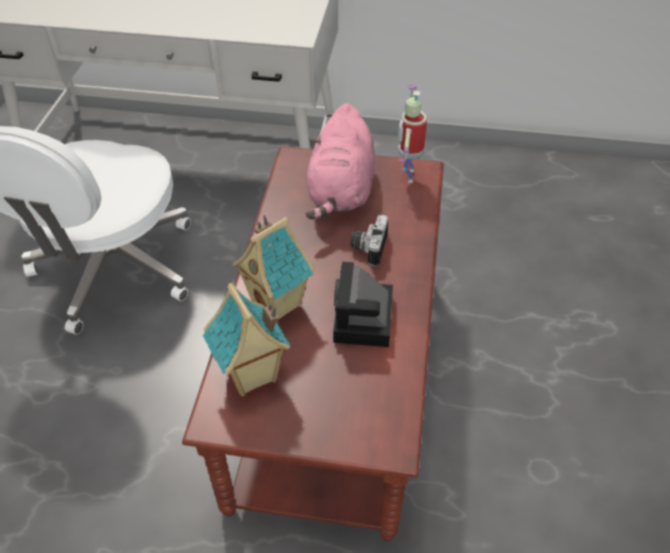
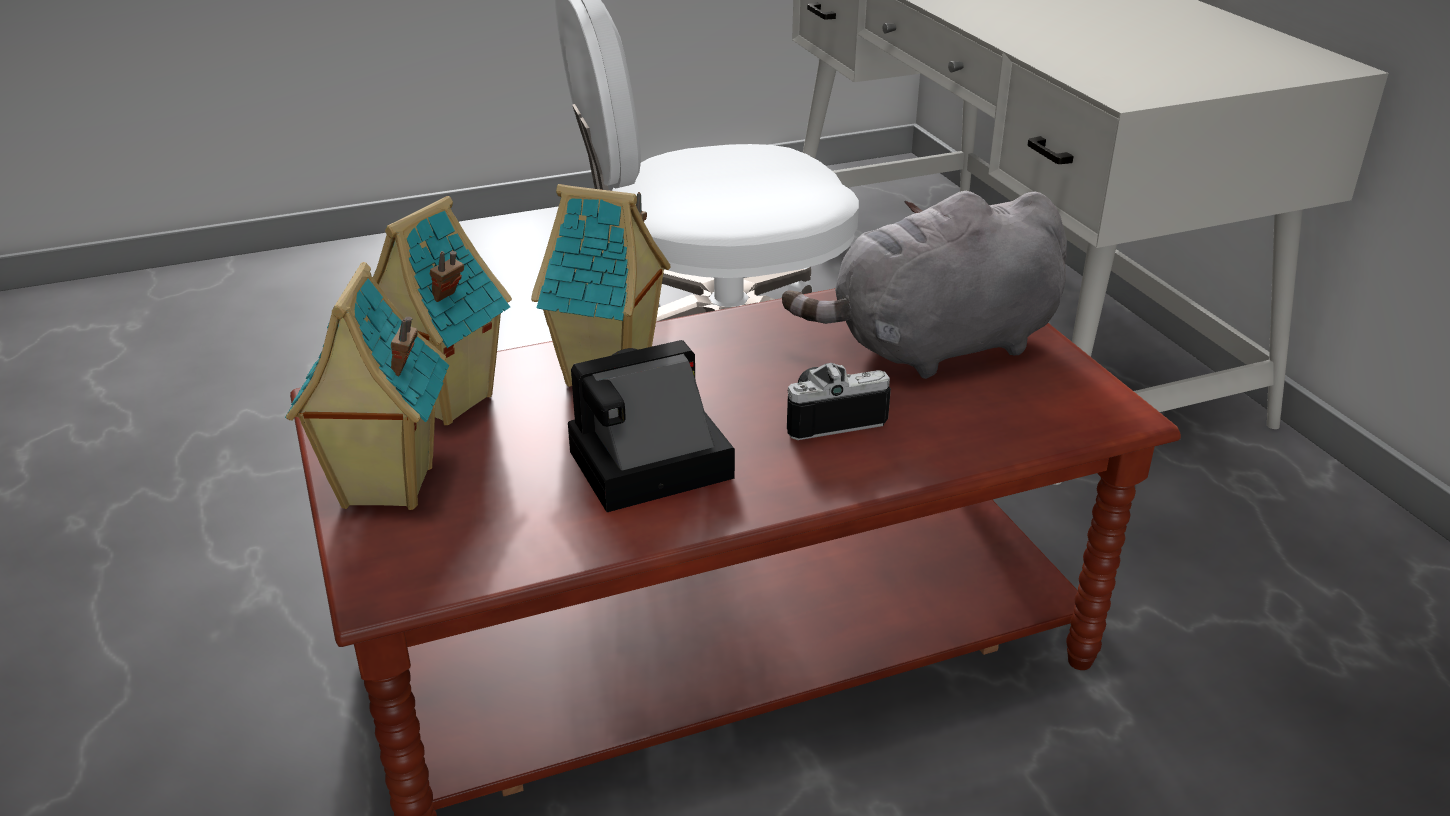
camera: 60 degrees right, 15 degrees down
pink plush toy [306,103,375,219] -> grey plush toy [782,191,1067,379]
toy robot [398,85,427,183] -> none
none -> toy house [285,262,449,510]

